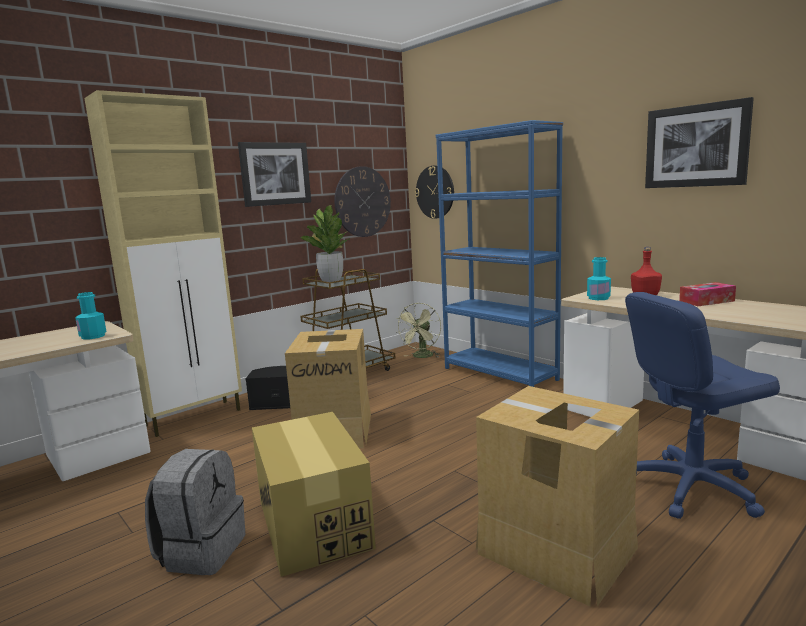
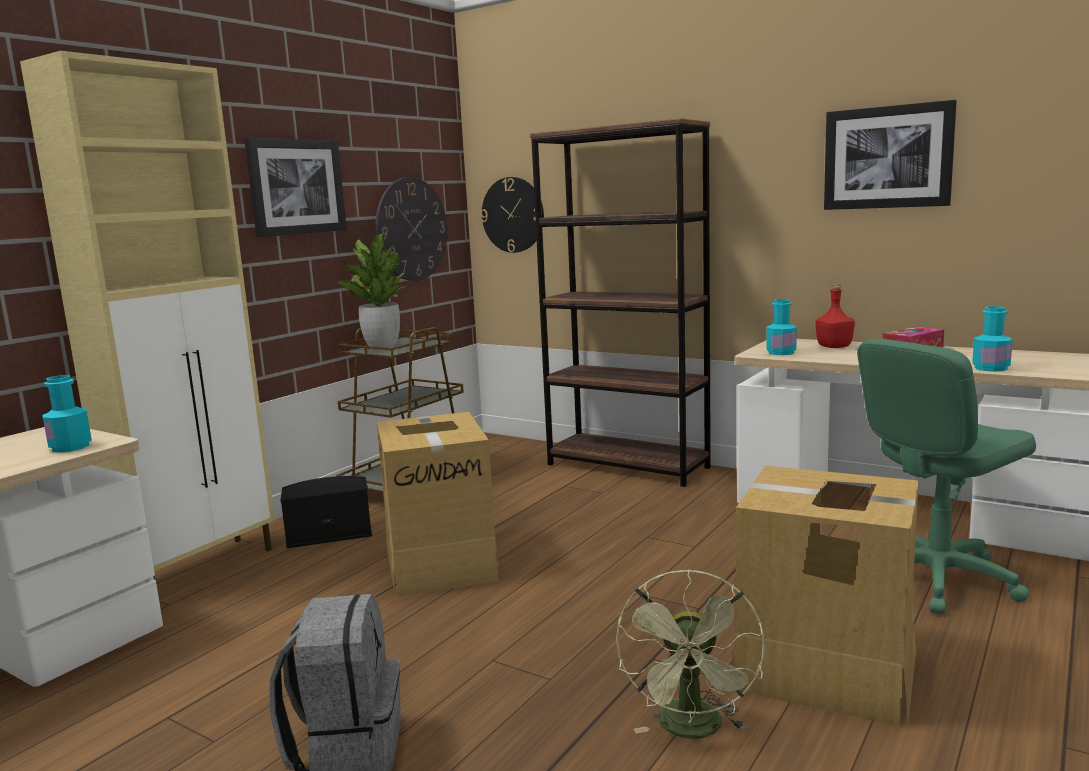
camera: 15 degrees left, 0 degrees up
cardboard box [252,412,376,577] -> none
green fan [397,303,441,358] -> green fan moved to [616,569,765,739]
blue bookcase [436,120,563,387] -> brown bookcase [530,118,711,487]
blue office chair [625,292,780,519] -> green office chair [857,339,1036,614]
none -> turquoise bottle [972,306,1013,372]

